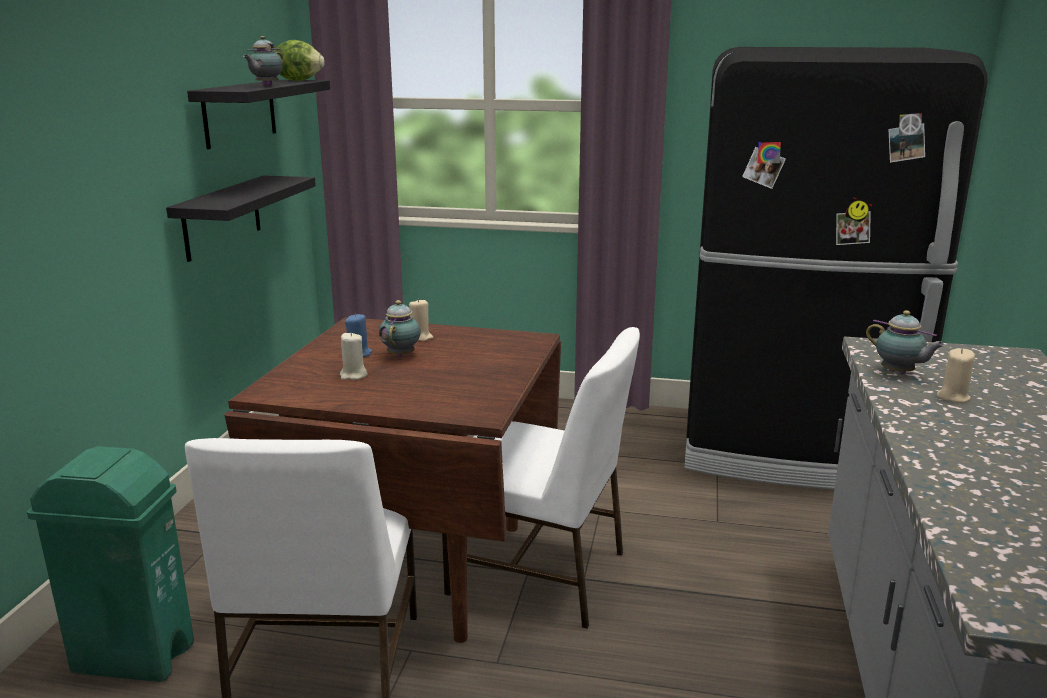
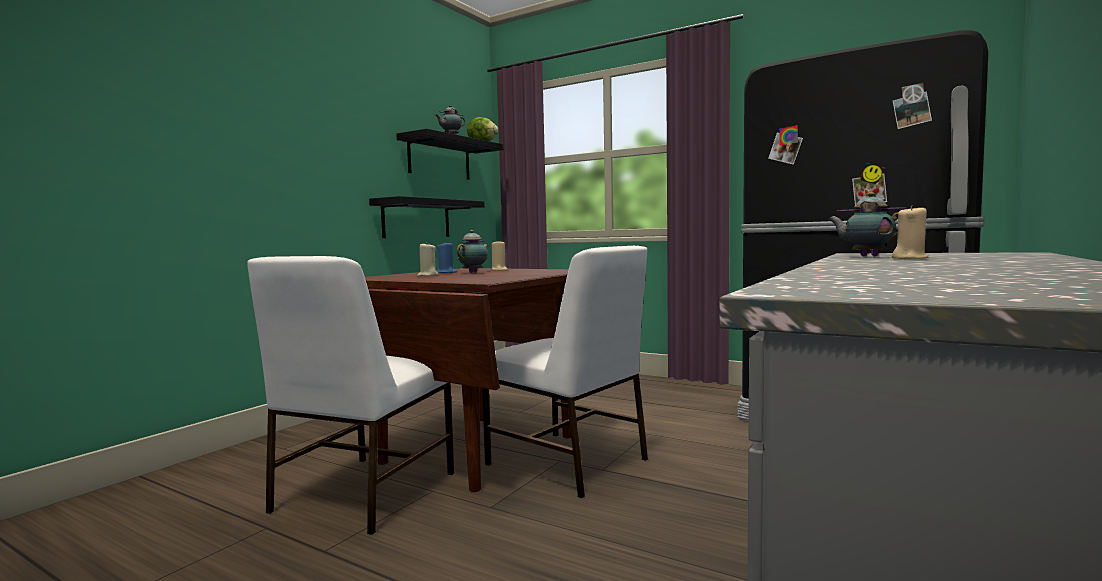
camera: 20 degrees right, 15 degrees down
green trash can [27,446,194,682] -> none
teapot [866,310,945,374] -> teapot turned 150 degrees clockwise [827,192,906,256]

